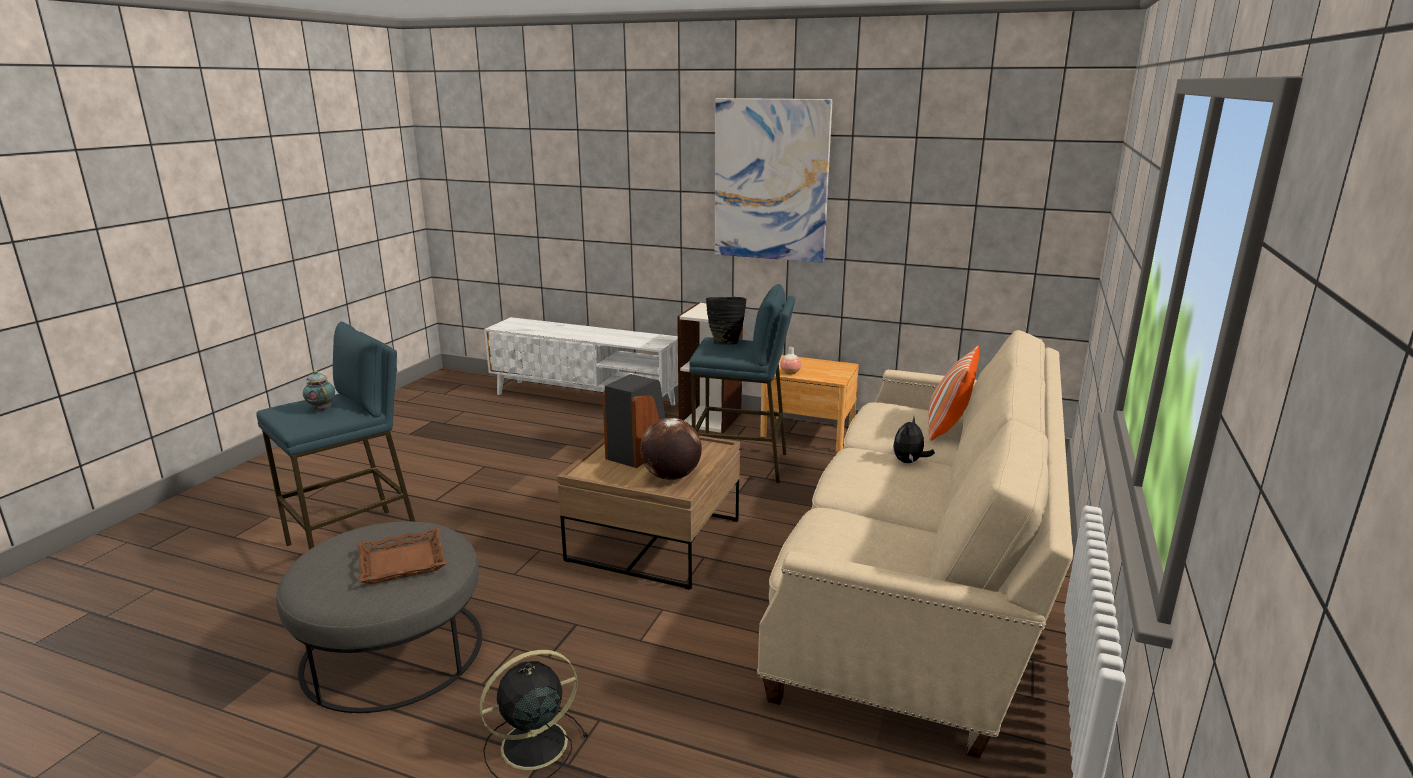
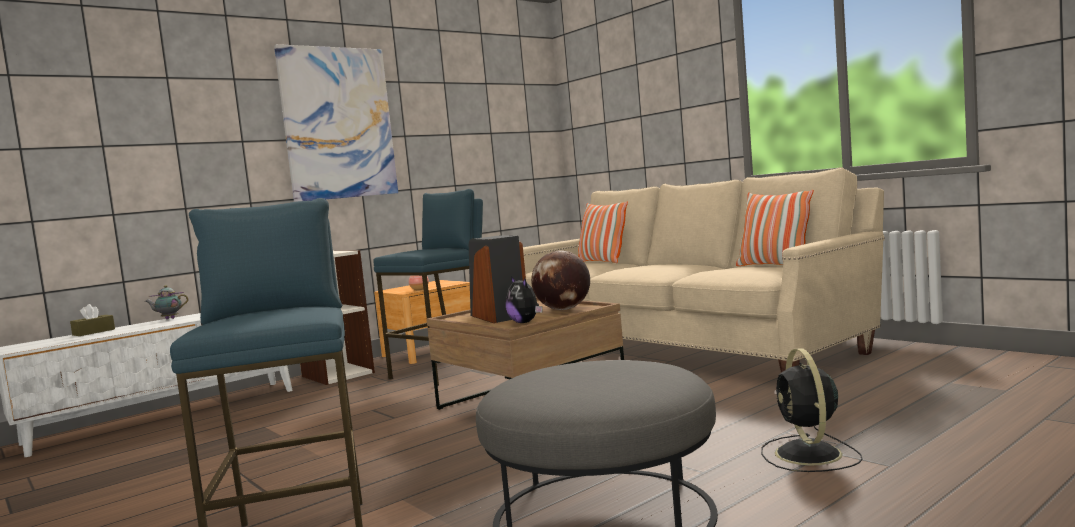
camera: 60 degrees left, 15 degrees down
teapot [303,370,335,411] -> teapot moved to [145,285,188,319]
brown tray [357,528,447,584] -> none
black vase [706,297,746,345] -> none
plush toy [893,417,935,463] -> plush toy moved to [506,277,542,323]
none -> brown tissue box [70,304,115,336]
none -> pillow [736,190,814,266]

